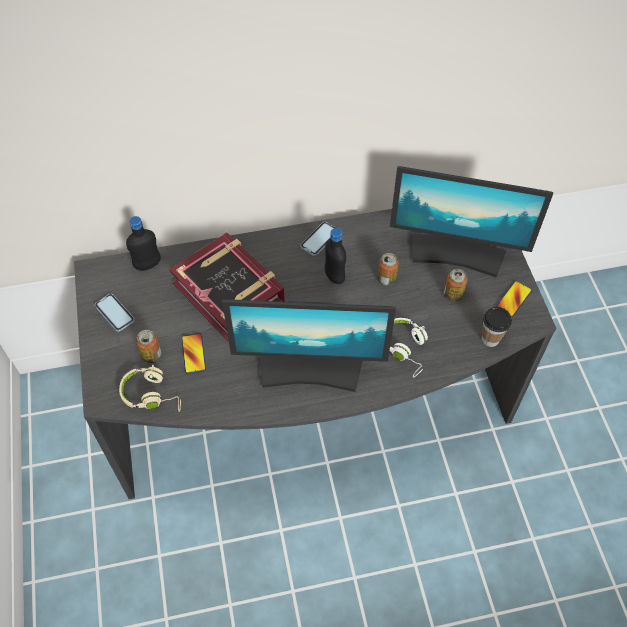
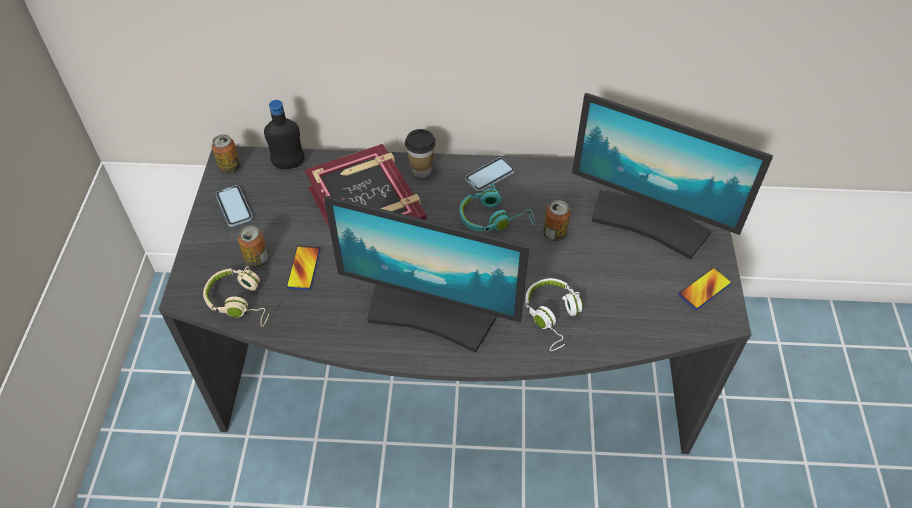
camera: 15 degrees right, 5 degrees down
black bottle [325,228,346,284] -> turquoise headphones [460,183,535,232]
can [444,269,468,302] -> can moved to [212,134,241,174]
cup [482,307,512,347] -> cup moved to [405,129,436,178]

